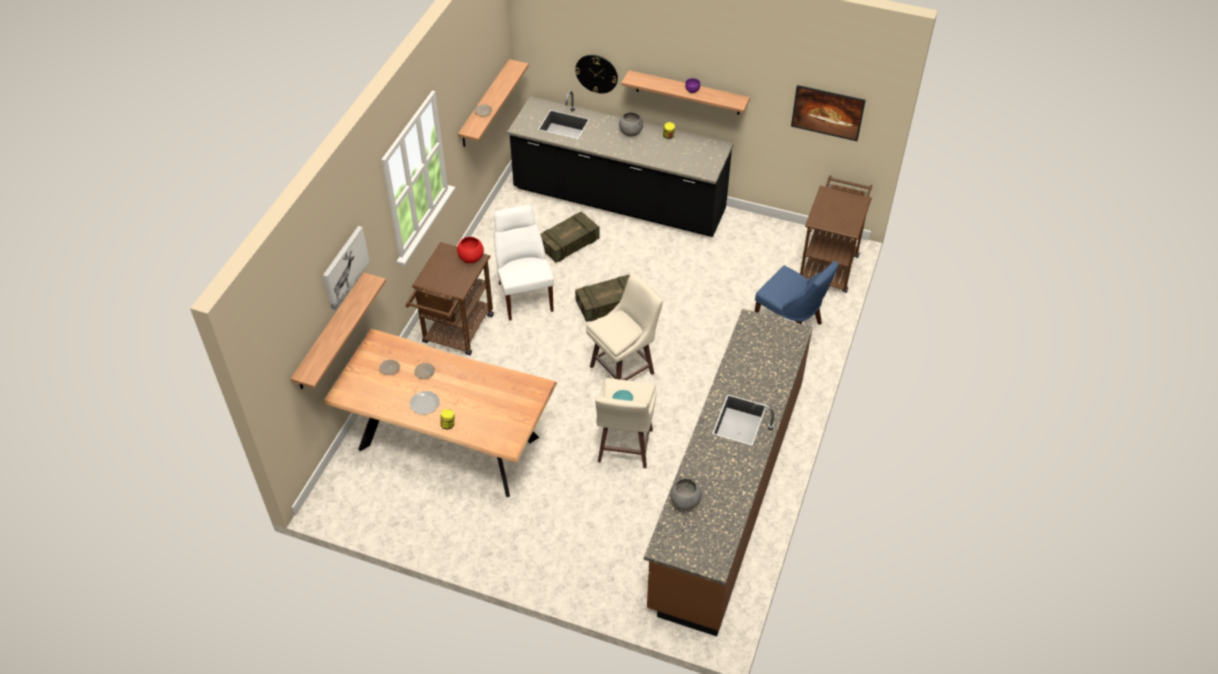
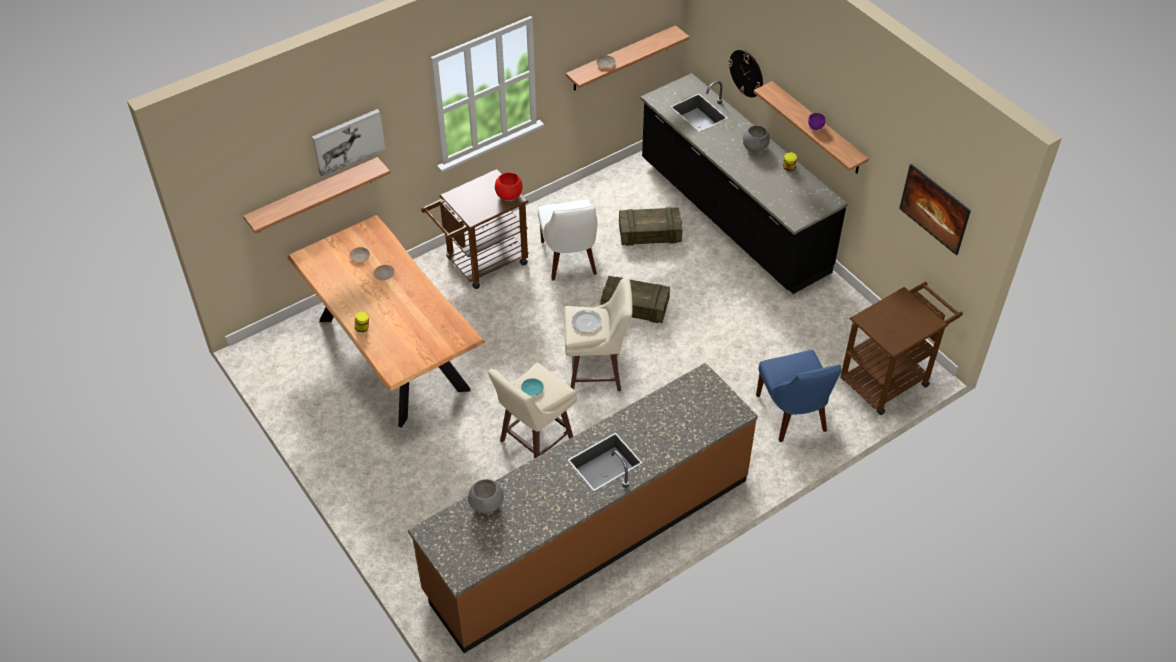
camera: 35 degrees right, 0 degrees up
plate [410,391,440,414] -> plate moved to [572,310,602,333]
white chair [494,205,554,321] -> white chair turned 150 degrees clockwise [538,200,597,281]

